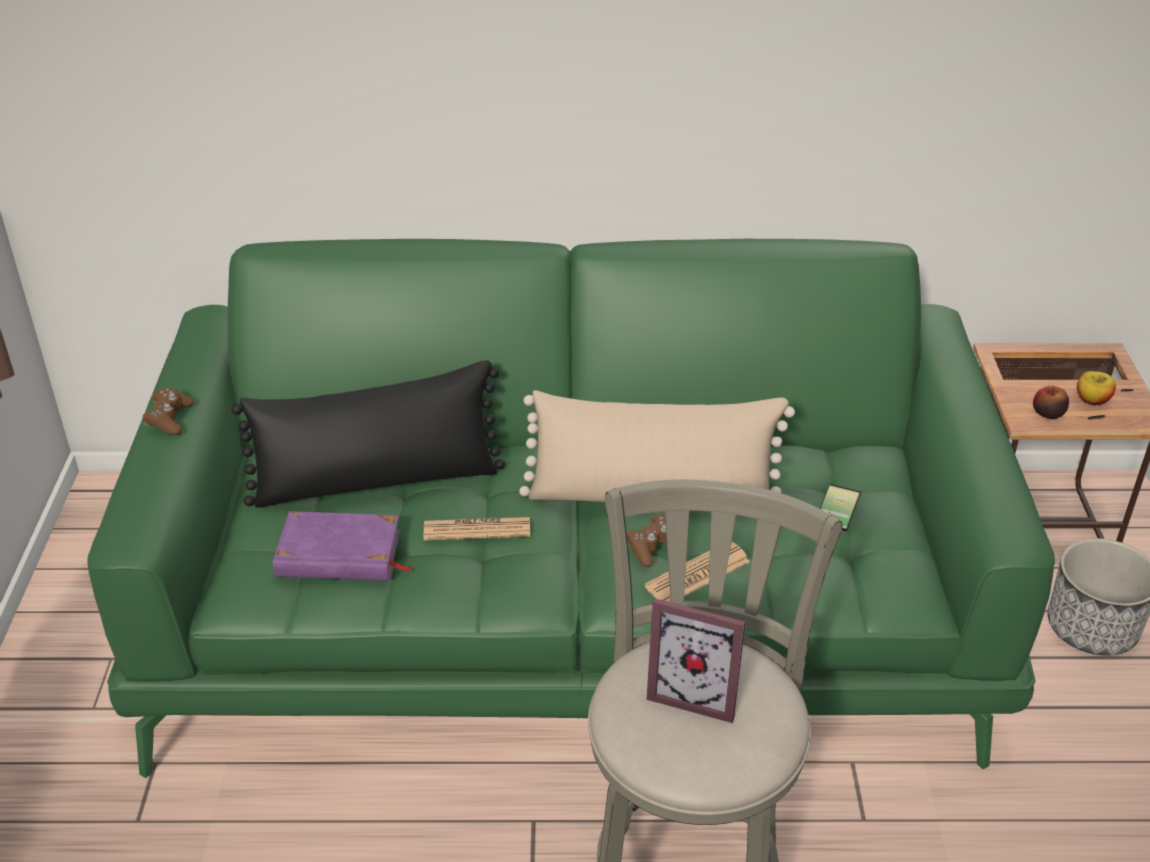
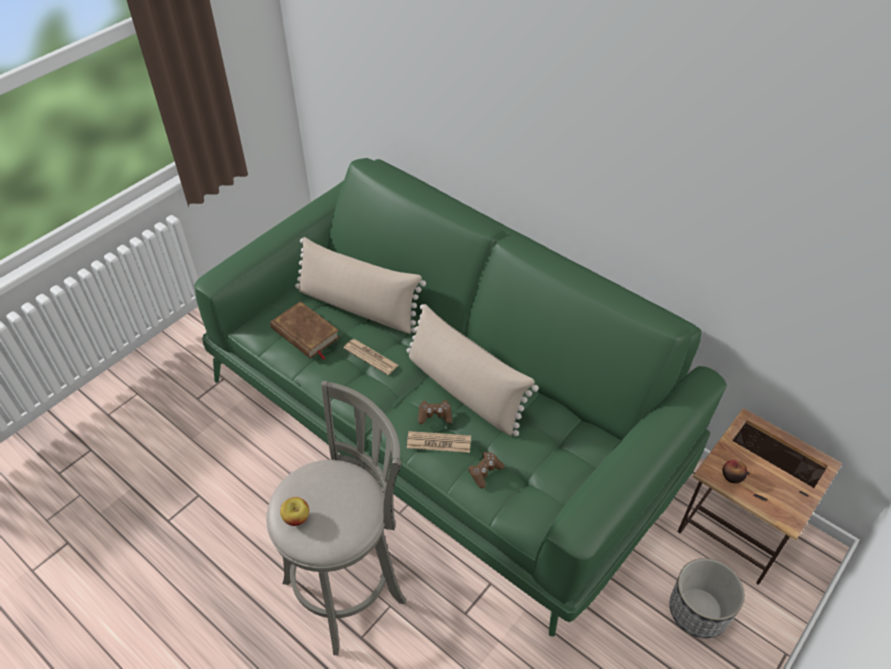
camera: 40 degrees right, 10 degrees up
brown game controller [142,388,194,435] -> brown game controller moved to [468,452,504,488]
black pillow [231,360,505,508] -> beige pillow [295,237,426,334]
purple book [273,511,412,581] -> brown book [270,301,340,360]
picture frame [647,599,746,723] -> none
phone [820,484,861,531] -> none
apple [1077,371,1116,405] -> apple moved to [280,497,309,526]

